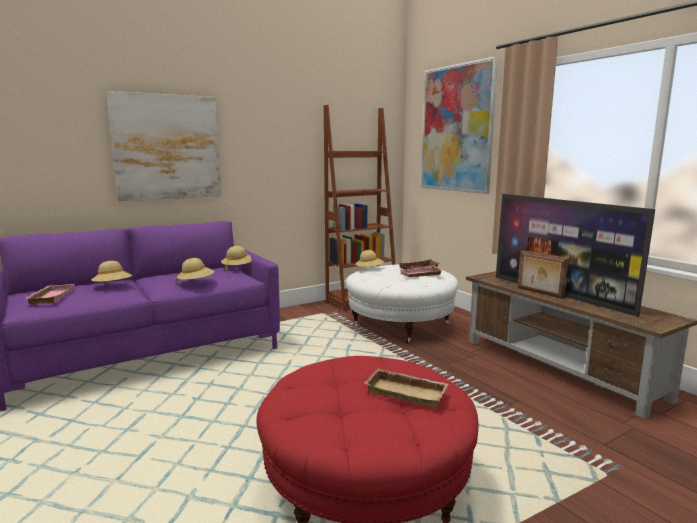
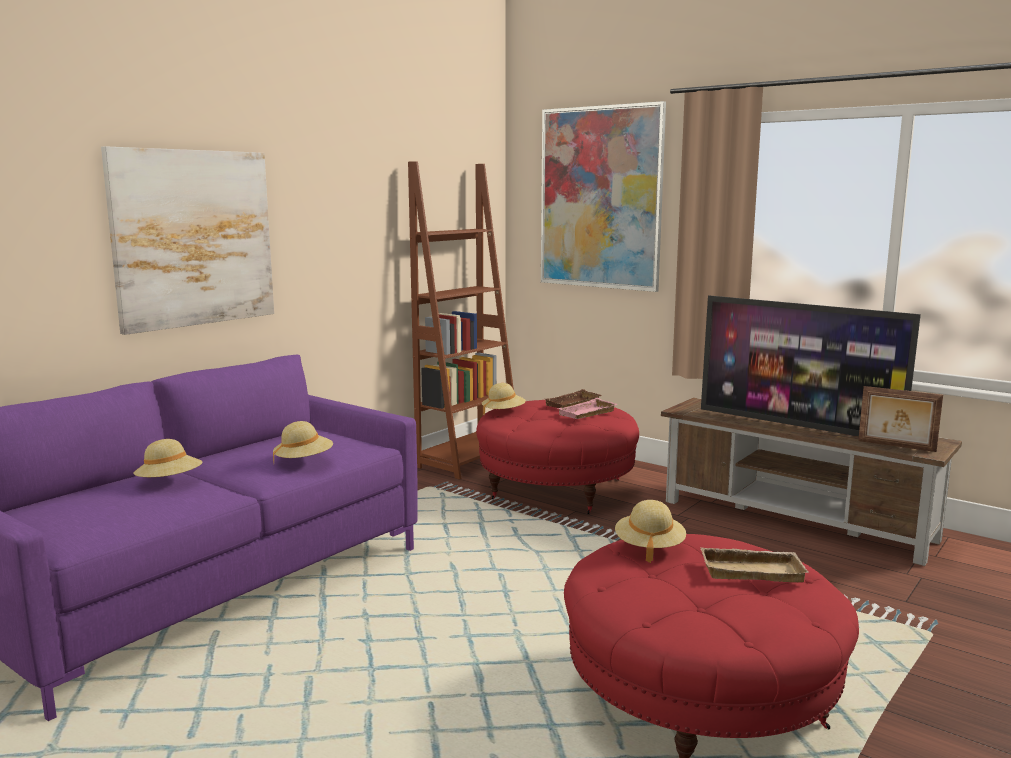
camera: 20 degrees left, 0 degrees up
pink tray [24,284,75,305] -> none
beige hat [221,246,252,272] -> beige hat moved to [615,500,686,563]
white ottoman [346,265,458,343] -> red ottoman [476,400,639,514]
picture frame [517,250,569,299] -> picture frame moved to [858,386,943,452]

